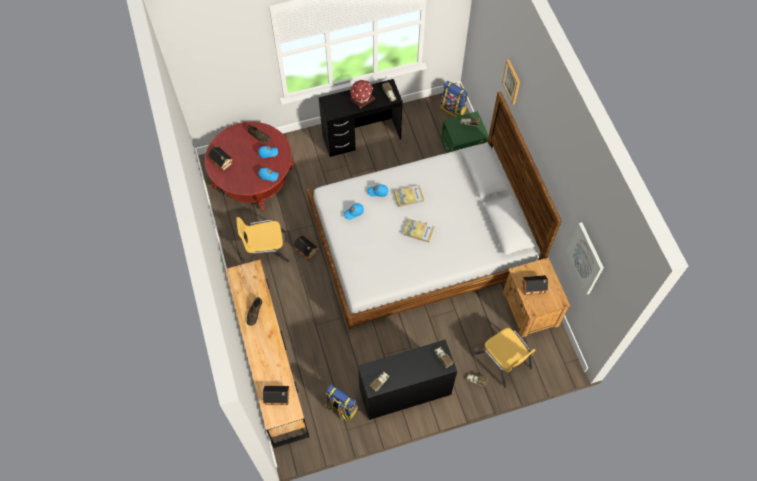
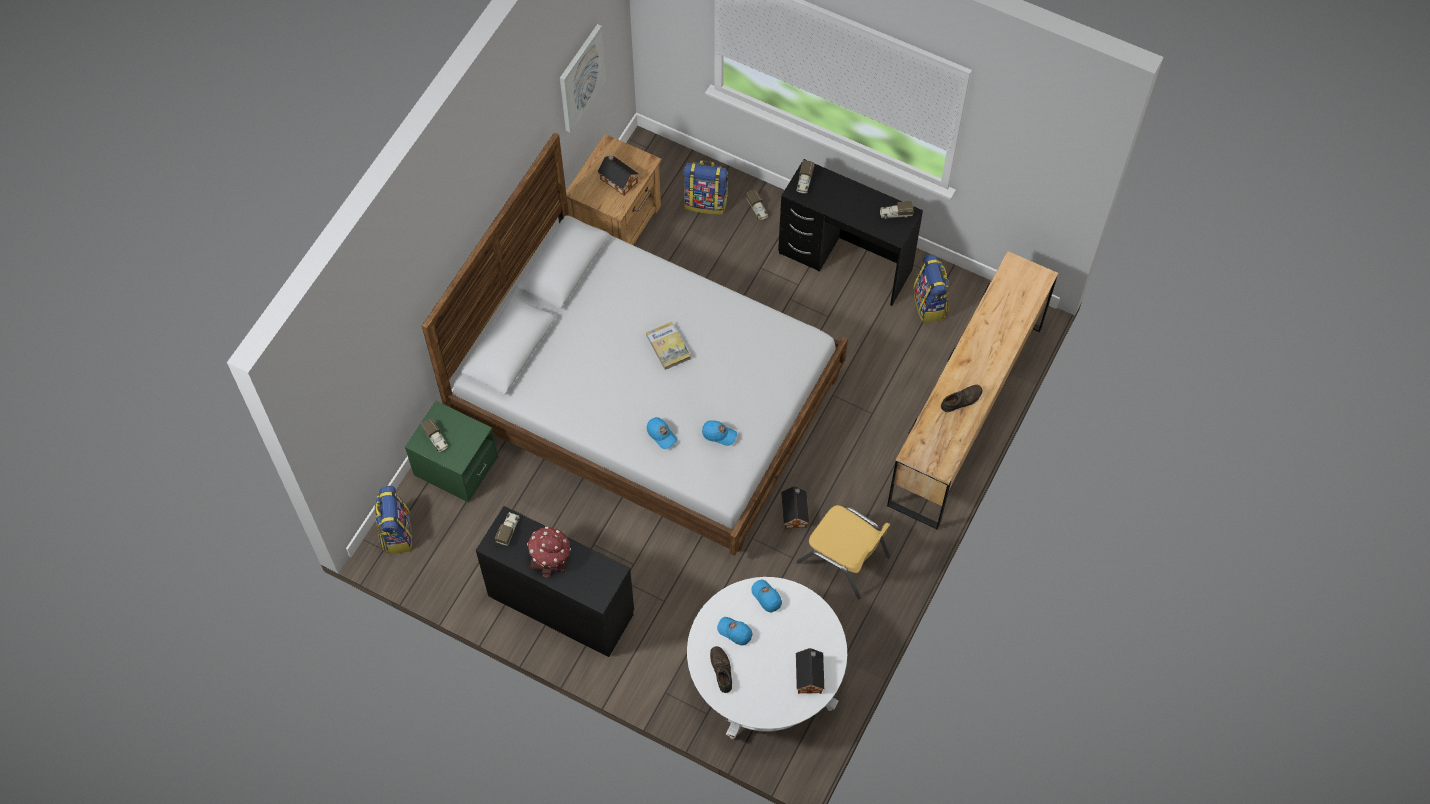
camera: 135 degrees left, 0 degrees up
red coffee table [205,122,294,212] -> white coffee table [687,577,847,739]
toy house [263,386,289,405] -> none
book [394,185,424,207] -> none
yellow chair [475,328,536,388] -> backpack [684,160,728,215]
picture [502,60,520,105] -> none

